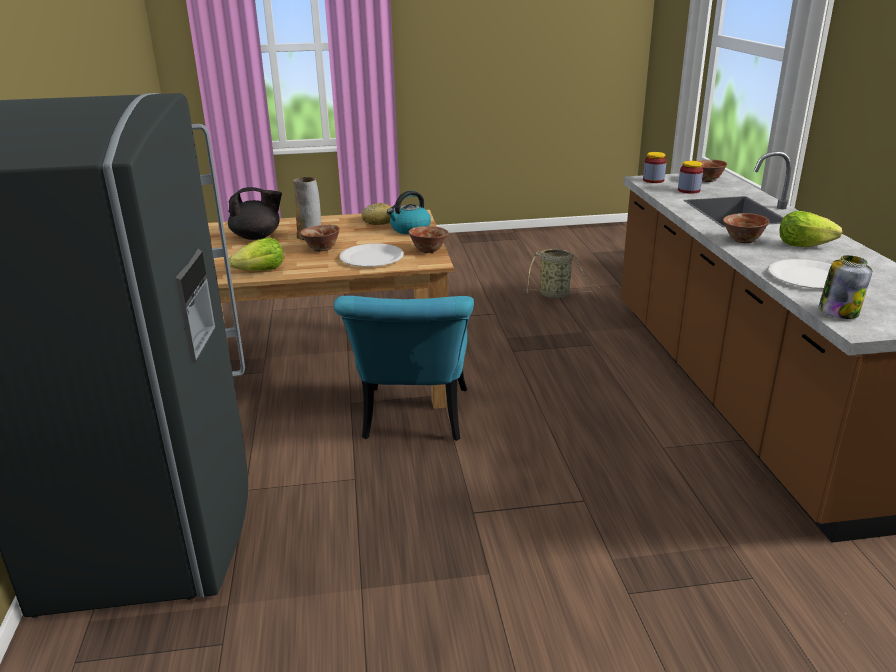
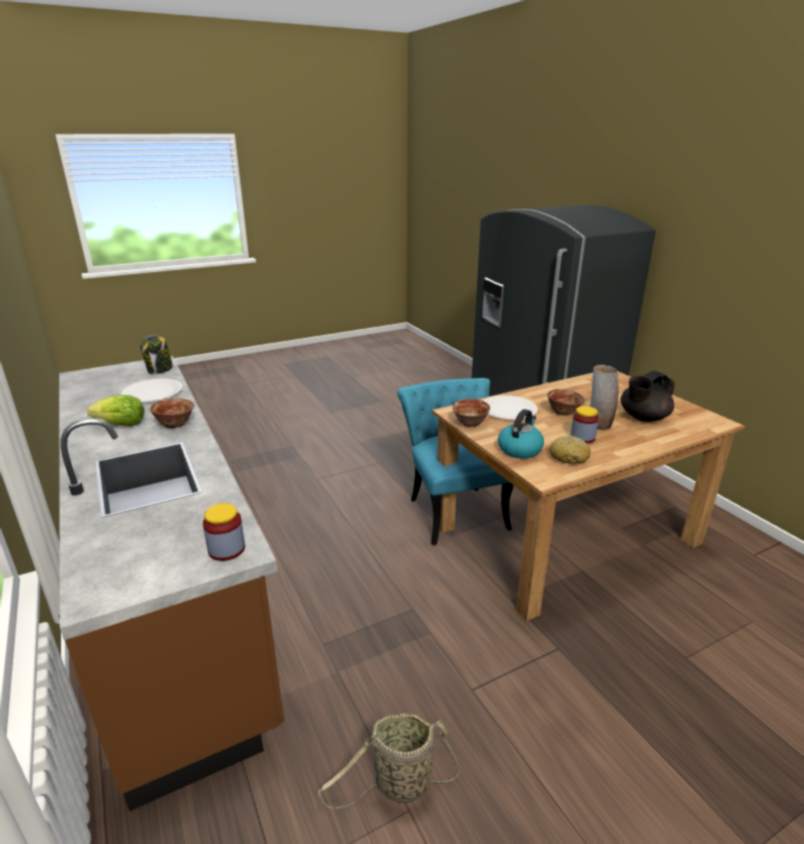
camera: 160 degrees right, 0 degrees up
lettuce [229,237,283,271] -> none
jar [678,161,703,194] -> jar moved to [570,406,599,444]
bowl [699,160,727,182] -> none

